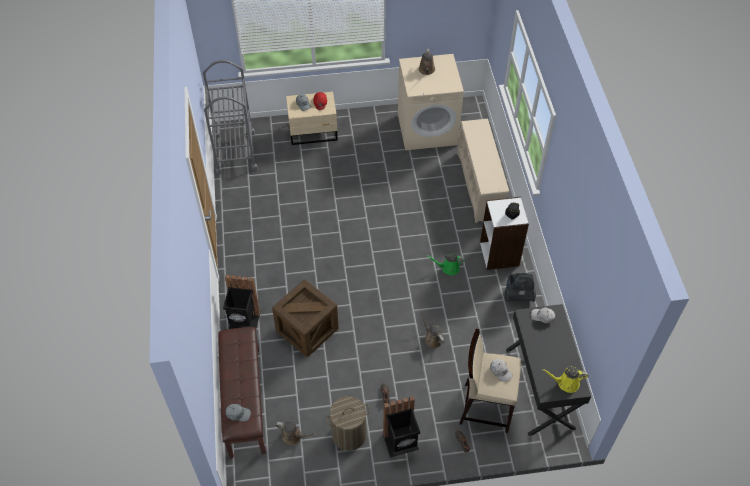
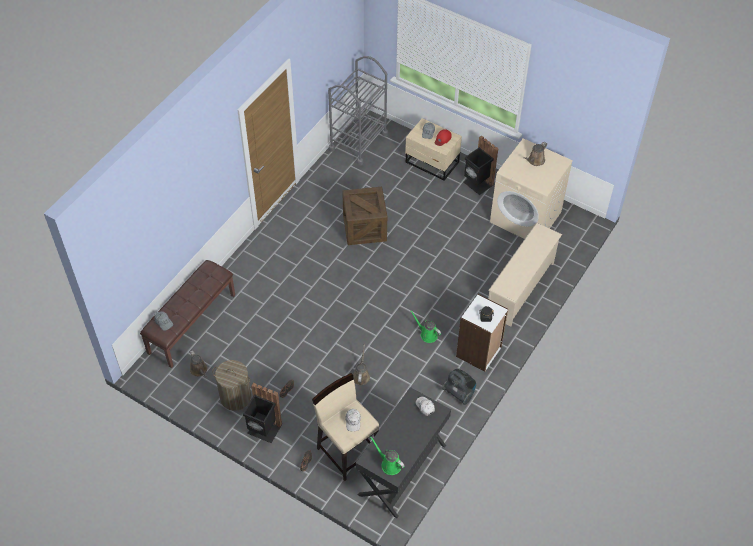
camera: 40 degrees right, 0 degrees up
black trash can [223,275,260,329] -> black trash can moved to [464,135,498,195]
crate [272,280,339,357] -> crate moved to [342,187,387,245]
yellow watering can [542,367,588,393] -> green watering can [370,436,405,475]

